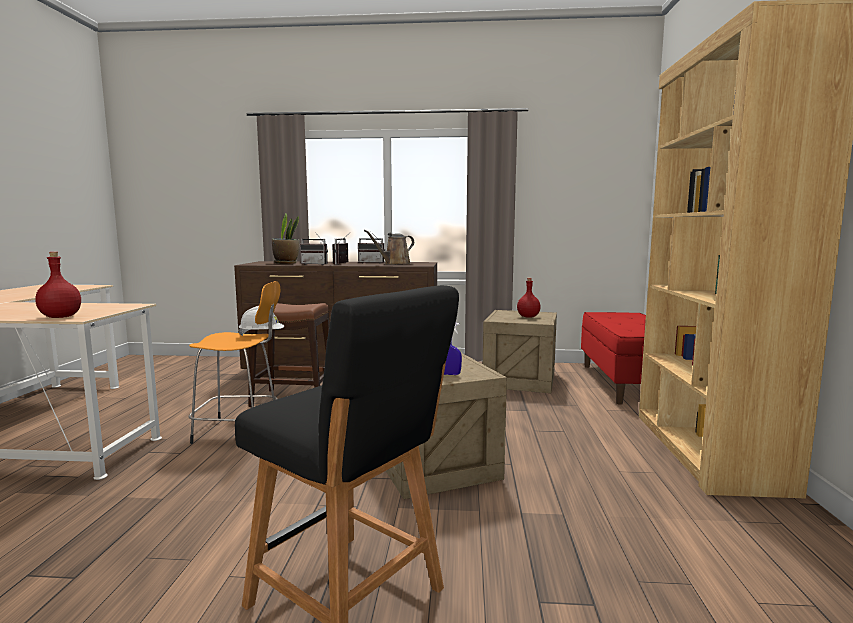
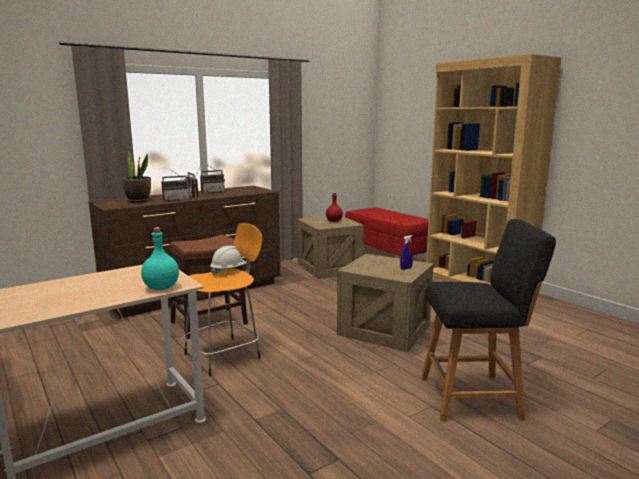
camera: 40 degrees left, 5 degrees up
red bottle [35,252,81,318] -> turquoise bottle [141,227,179,290]
brown watering can [364,230,414,265] -> none

